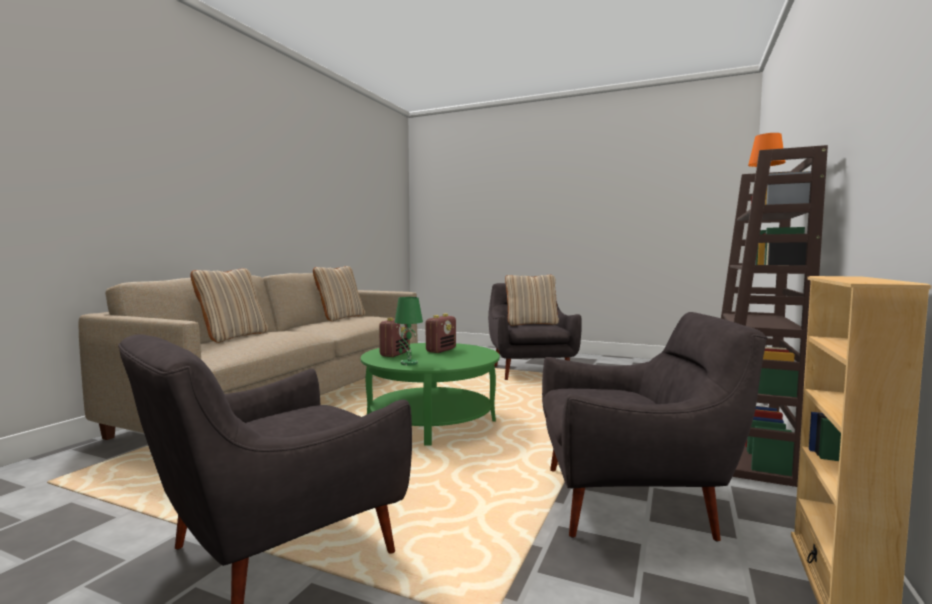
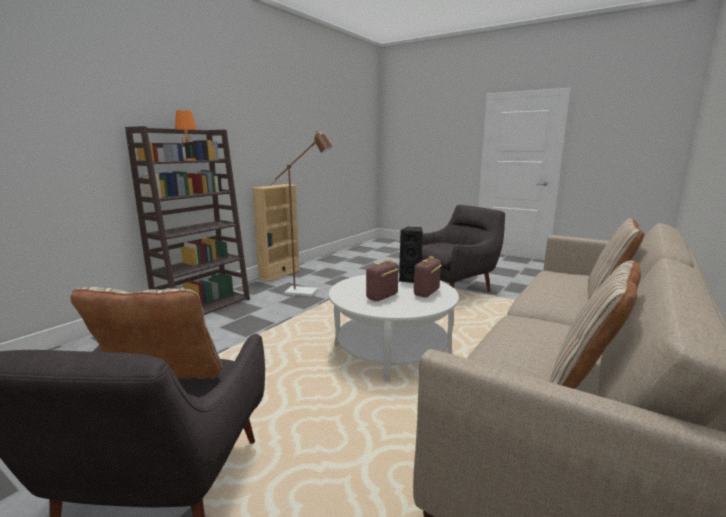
camera: 170 degrees left, 10 degrees up
green coffee table [361,343,500,446] -> white coffee table [329,273,459,381]
green table lamp [395,297,423,366] -> black speaker [399,227,423,283]
grey armchair [542,312,767,542] -> brown floor lamp [269,131,333,297]

